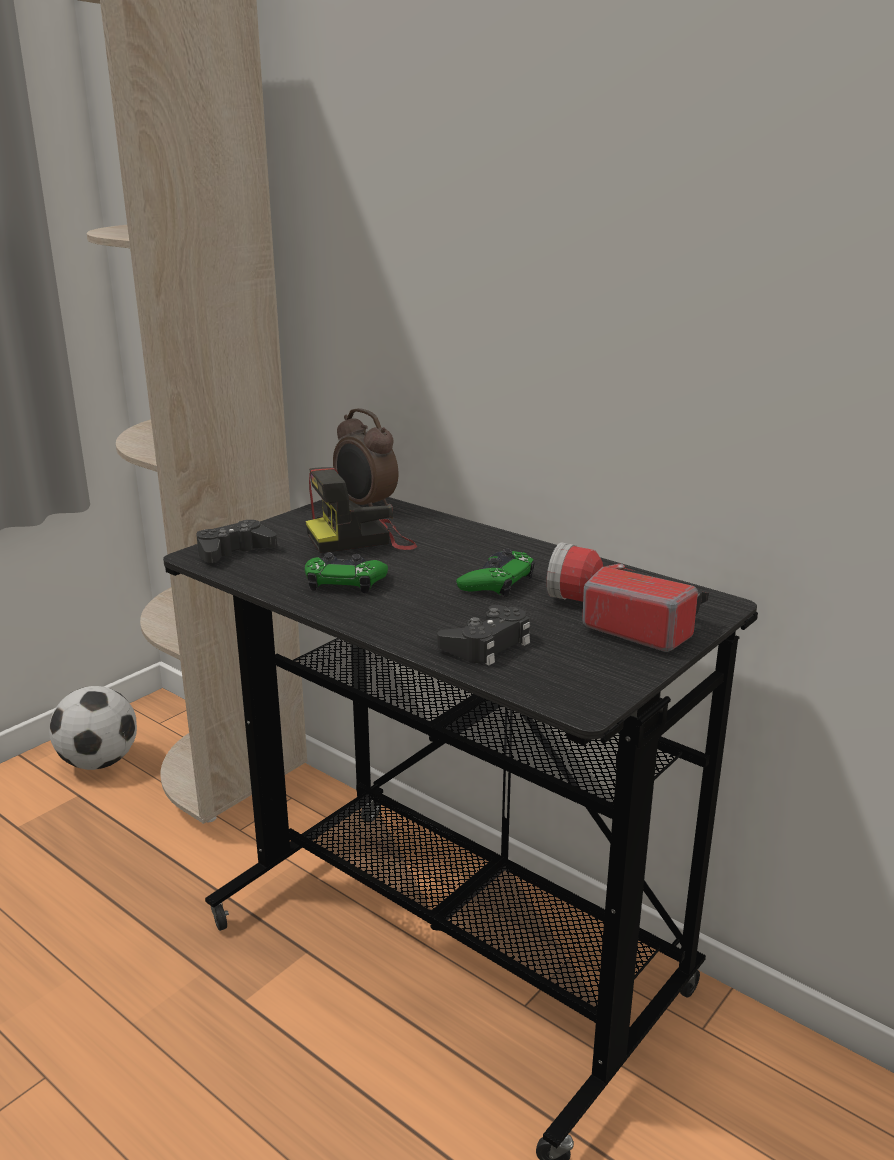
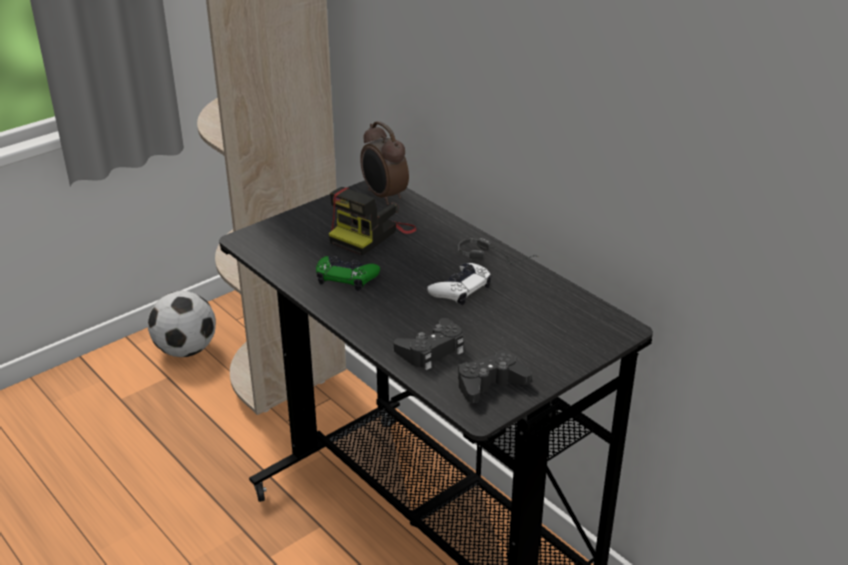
camera: 10 degrees right, 10 degrees up
black game controller [196,520,277,563] -> black game controller moved to [458,350,532,403]
camera [306,467,417,553] -> camera turned 45 degrees counterclockwise [329,187,417,256]
green game controller [456,549,535,597] -> white game controller [427,263,491,305]
flashlight [546,542,709,652] -> none
none -> headphones [458,238,538,264]

